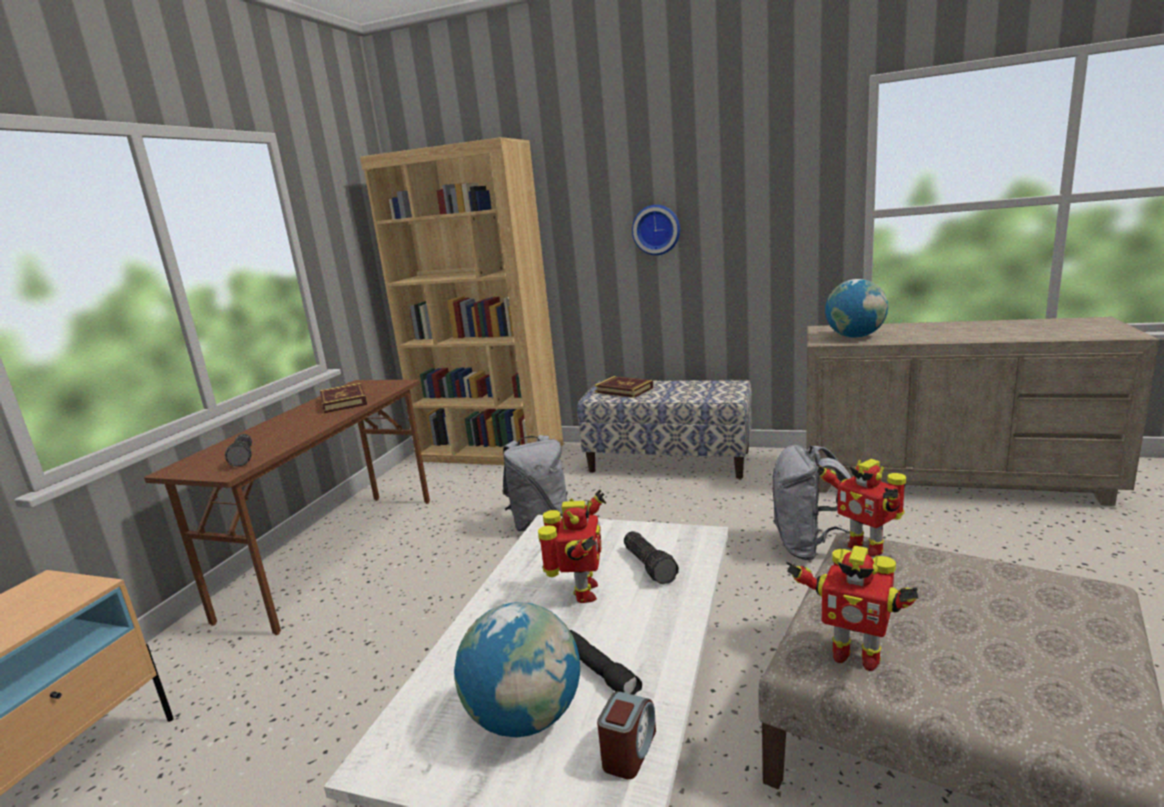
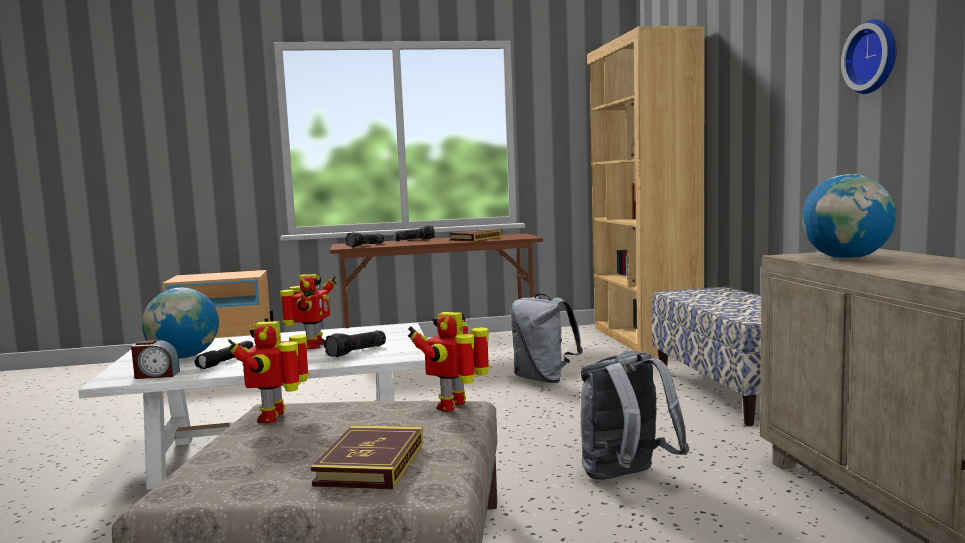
camera: 60 degrees right, 10 degrees down
toy robot [538,489,606,603] -> toy robot turned 60 degrees counterclockwise [280,274,337,349]
book [594,376,653,398] -> book moved to [311,425,423,489]
wall clock [632,205,680,255] -> wall clock moved to [841,19,897,94]
none -> flashlight [395,225,435,241]

